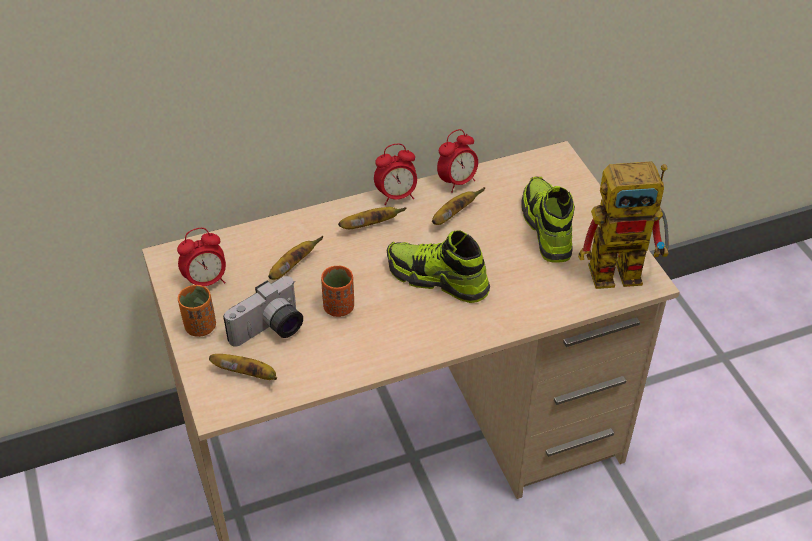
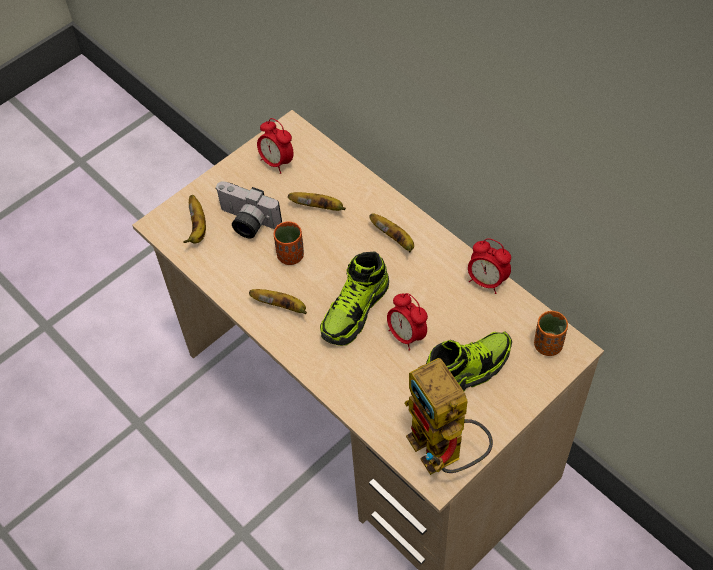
camera: 70 degrees right, 10 degrees up
orange cup [178,285,216,337] -> orange cup moved to [534,311,568,356]
alarm clock [374,144,417,205] -> alarm clock moved to [387,293,428,351]
shoe [387,230,490,303] -> shoe turned 150 degrees counterclockwise [320,252,389,346]
banana [432,188,485,225] -> banana moved to [249,289,307,314]

